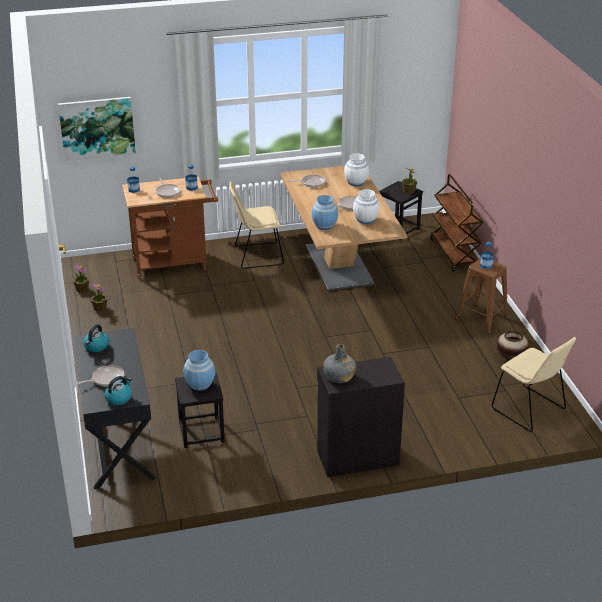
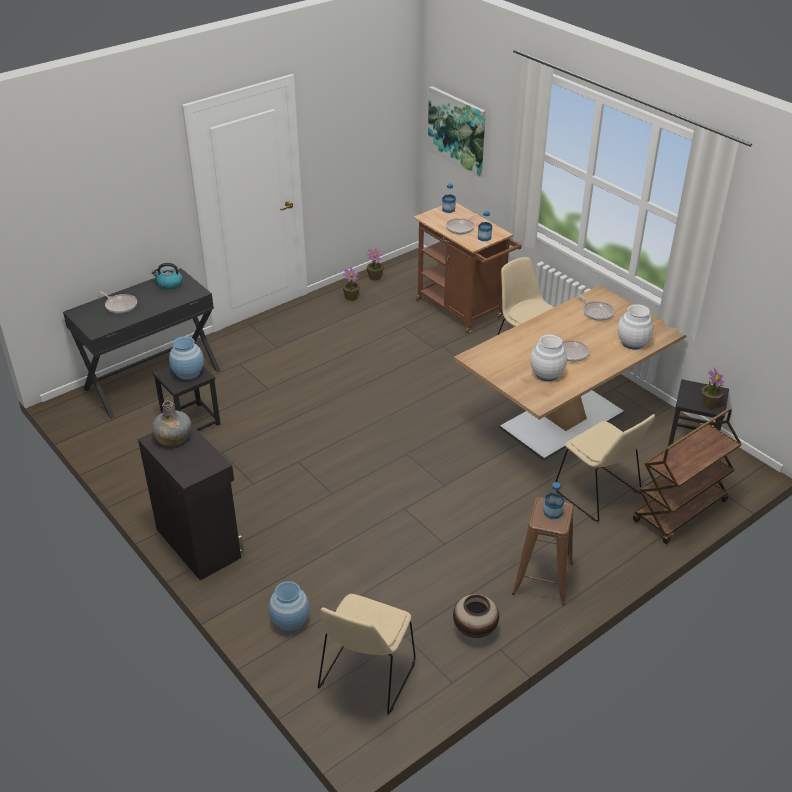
camera: 65 degrees right, 5 degrees up
kettle [104,376,132,405] -> none
blue vase [312,195,338,230] -> blue vase moved to [269,581,309,632]
none -> beige chair [555,414,655,522]

